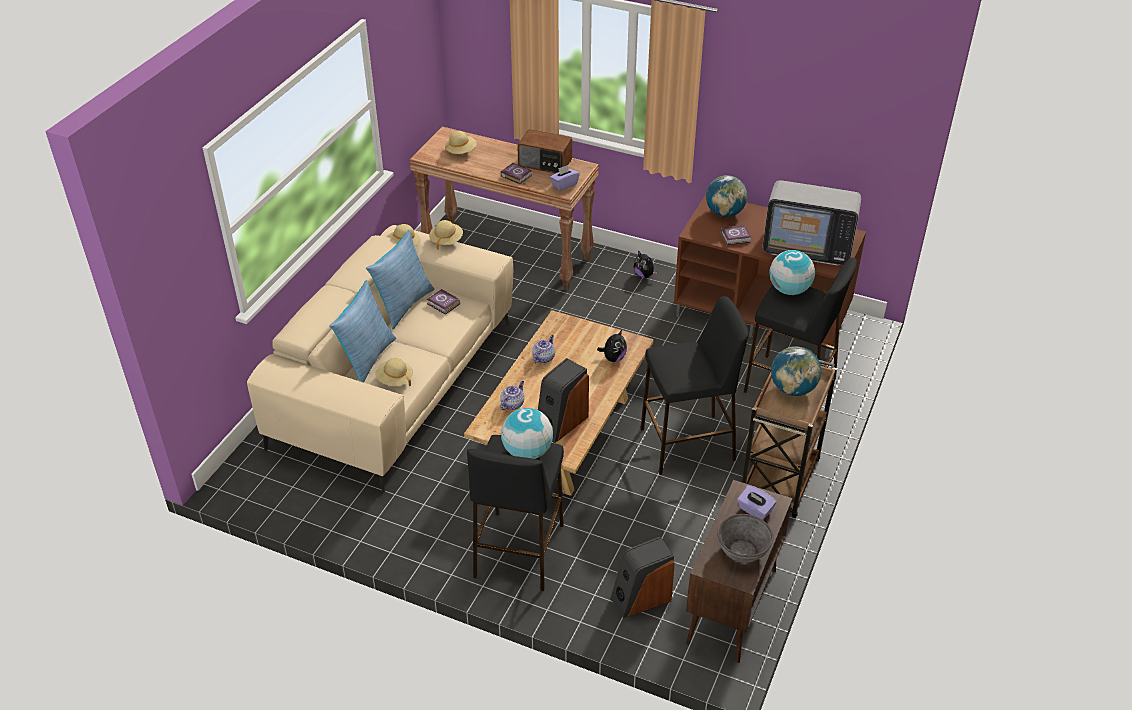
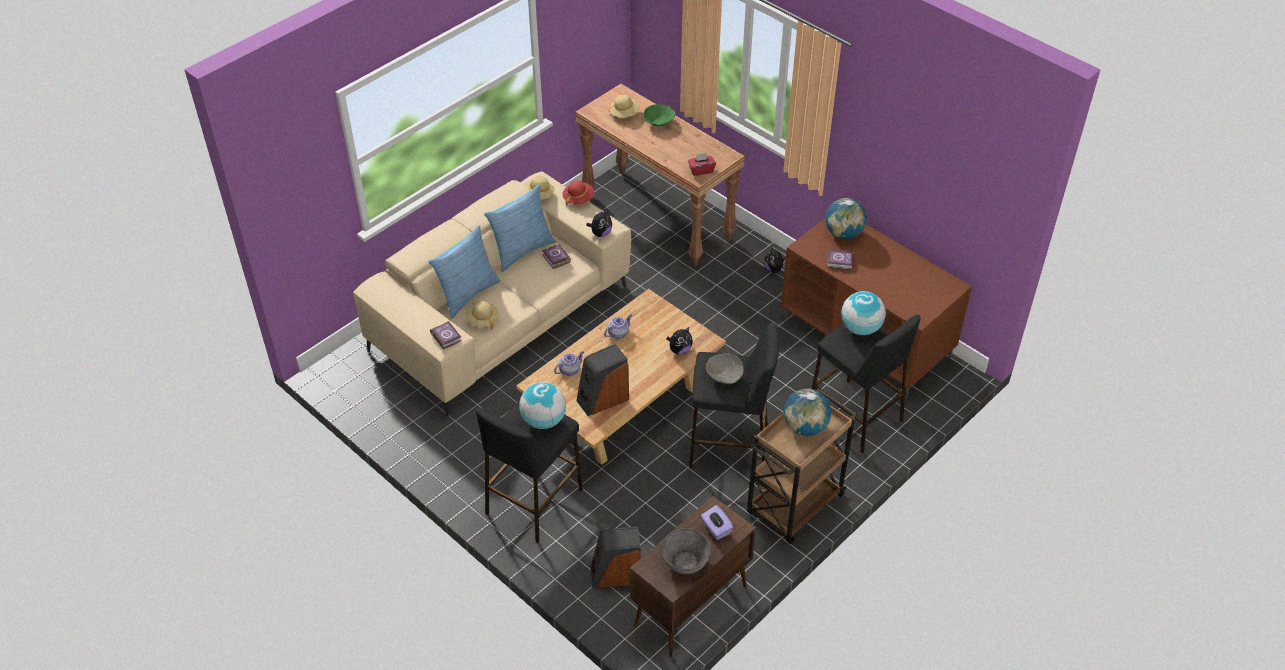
camera: 20 degrees right, 5 degrees up
beige hat [429,220,463,250] -> red hat [562,180,594,206]
book [500,163,532,184] -> book moved to [430,321,462,350]
radio [517,129,572,173] -> none
purple tissue box [550,165,580,191] -> red tissue box [688,153,716,176]
television [763,180,861,265] -> none
none -> plush toy [586,208,612,237]
none -> green bowl [643,104,675,126]
none -> grey bowl [706,353,744,384]

